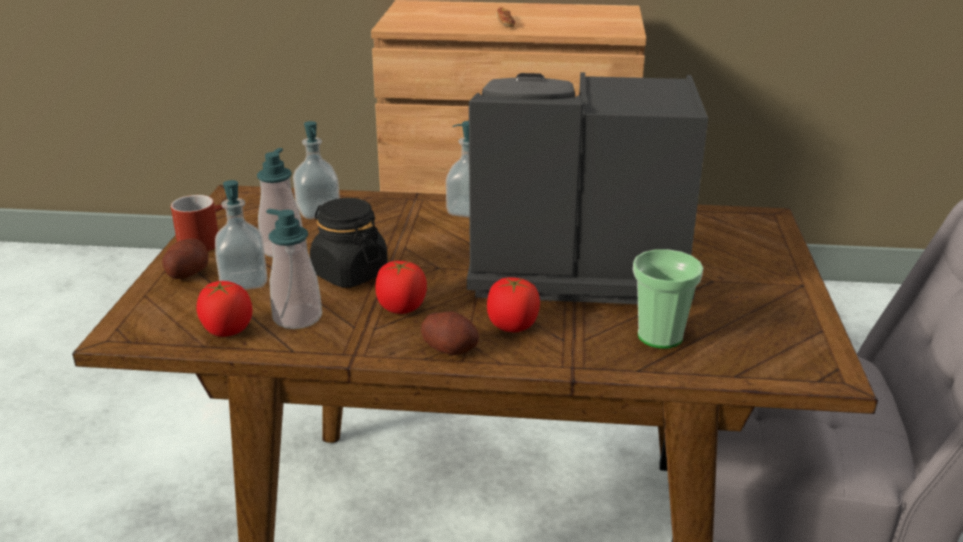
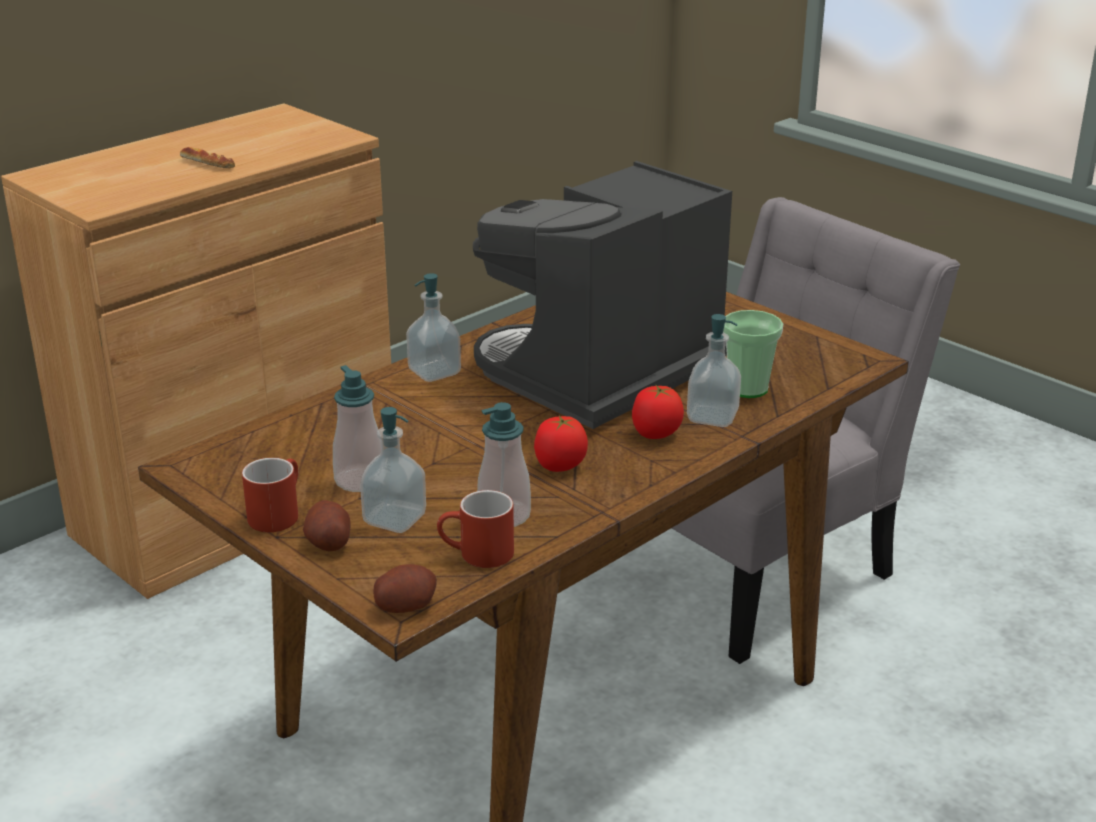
camera: 50 degrees left, 0 degrees up
tomato [197,281,252,337] -> red mug [437,490,514,568]
soap dispenser [293,121,340,219] -> soap dispenser moved to [687,314,741,427]
black jar [310,198,388,288] -> none
potato [421,311,479,355] -> potato moved to [374,564,437,613]

